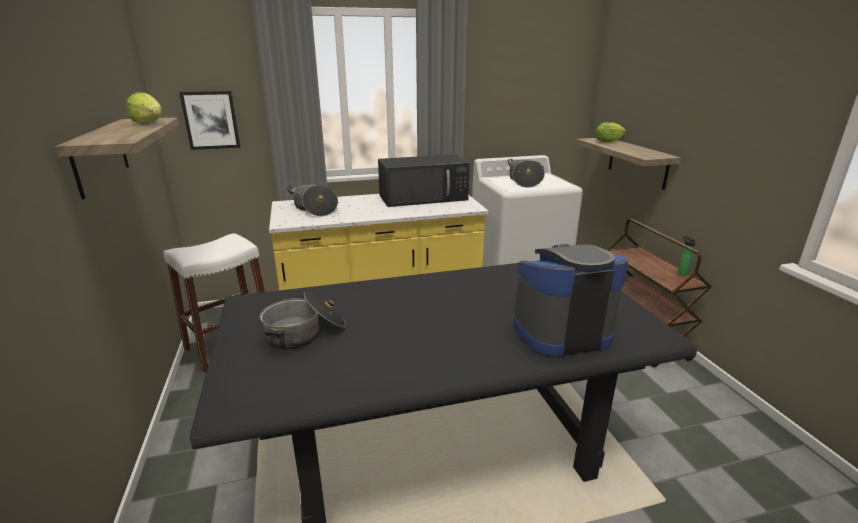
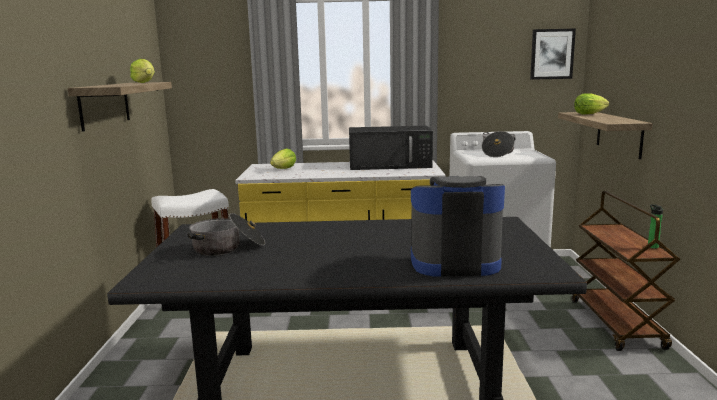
camera: 15 degrees right, 10 degrees down
picture [179,91,240,150] -> picture moved to [530,28,576,80]
cooking pot [287,184,338,216] -> lettuce [270,149,296,169]

